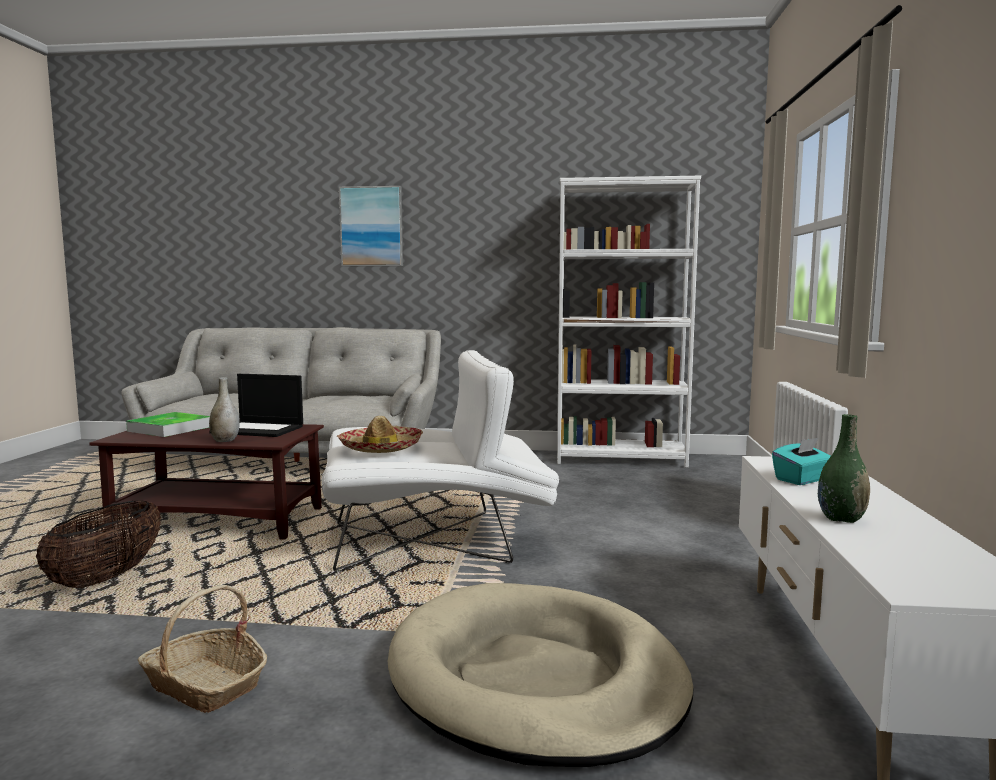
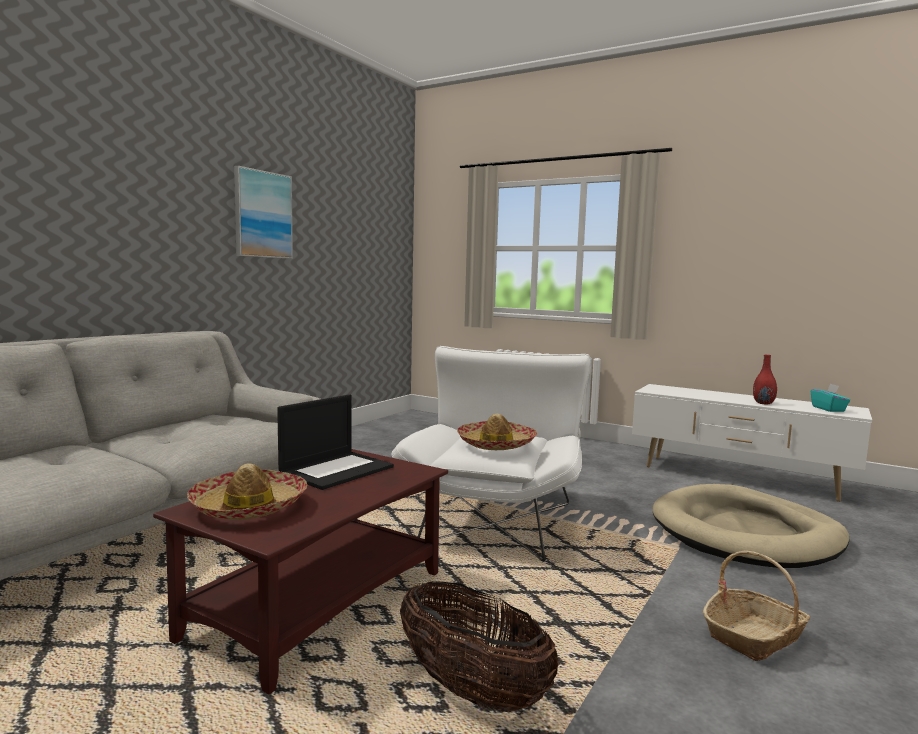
camera: 65 degrees left, 0 degrees up
tray [126,412,210,437] -> hat [187,463,307,520]
grey vase [209,377,239,442] -> none
picture [339,186,403,266] -> picture moved to [234,166,293,259]
white bookcase [557,176,701,468] -> none
turquoise tissue box [772,437,831,485] -> turquoise tissue box moved to [811,383,850,412]
green vase [818,414,870,523] -> red vase [753,355,777,405]

